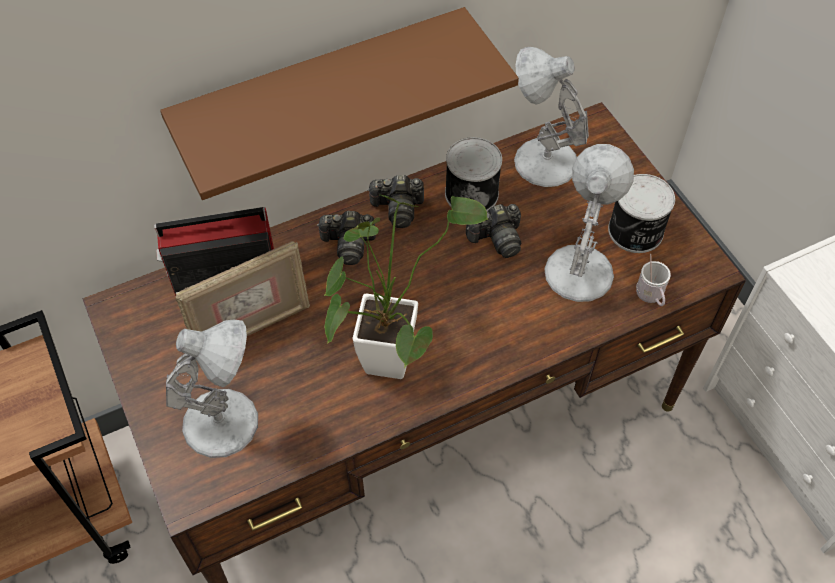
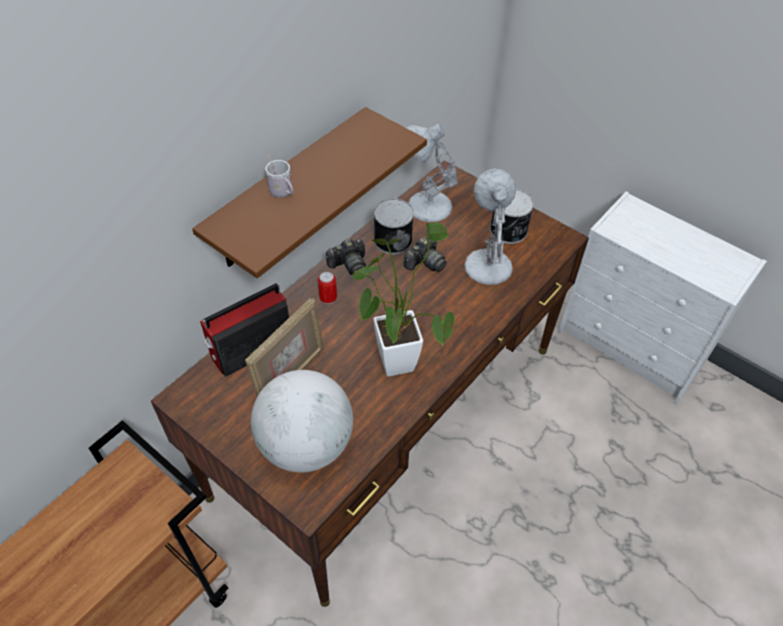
camera: 25 degrees left, 5 degrees down
white table lamp [166,320,258,458] -> globe [251,370,353,473]
camera [317,211,376,265] -> can [318,272,337,304]
white mug [636,254,671,306] -> white mug moved to [265,154,293,198]

